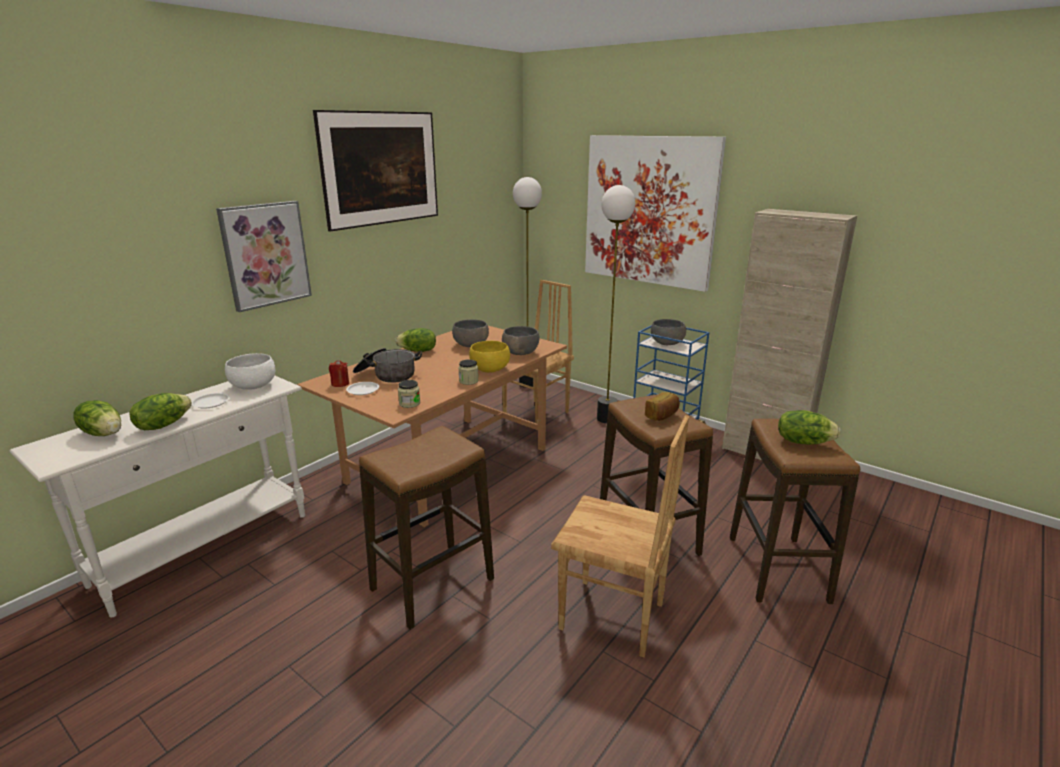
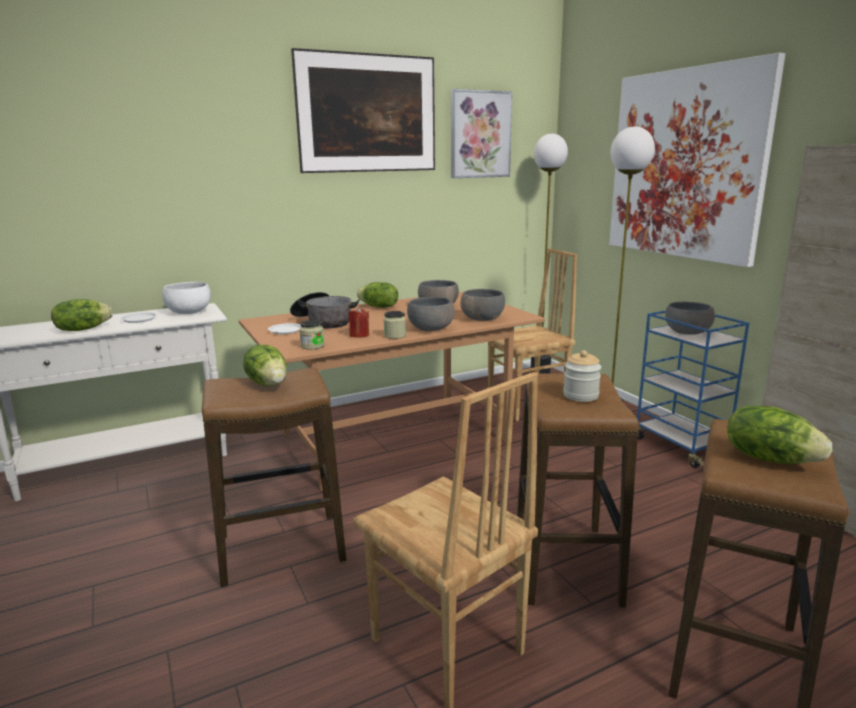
camera: 25 degrees right, 5 degrees down
lettuce [73,400,121,436] -> lettuce moved to [243,345,287,386]
picture [216,201,312,312] -> picture moved to [451,89,512,178]
red candle [329,360,349,387] -> red candle moved to [349,307,369,338]
yellow bowl [469,341,510,373] -> grey bowl [407,297,455,331]
bread [645,392,680,421] -> jar [563,350,601,402]

